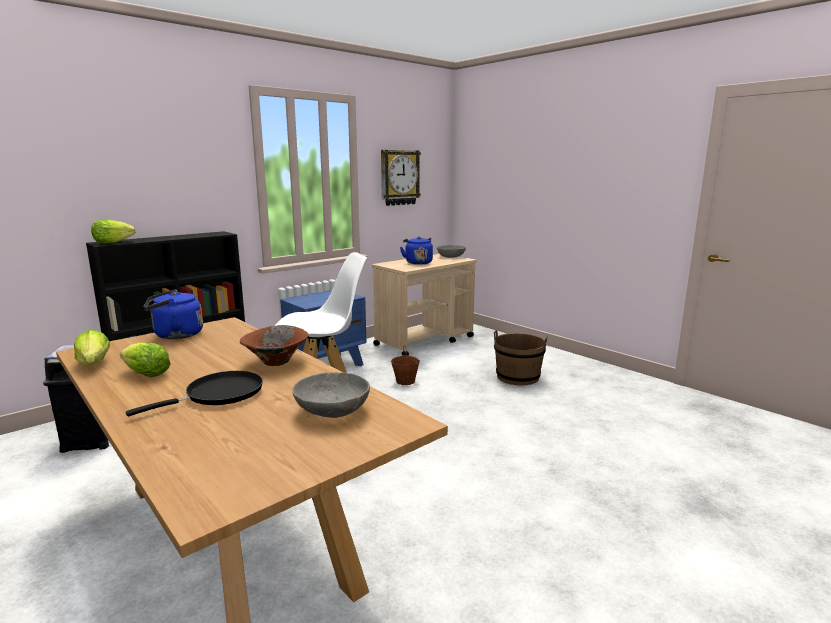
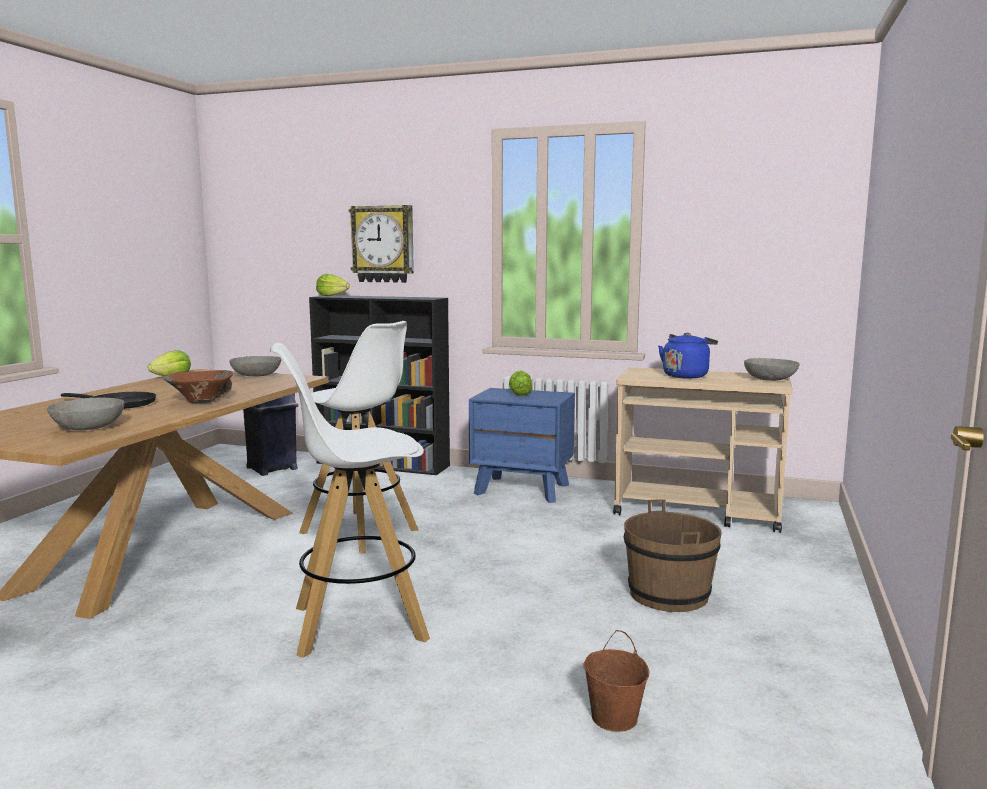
camera: 60 degrees right, 5 degrees down
lettuce [120,342,170,377] -> lettuce moved to [509,370,532,396]
blue kettle [143,289,203,339] -> grey bowl [229,356,281,377]
wall clock [381,150,421,206] -> wall clock moved to [349,205,414,283]
brown bucket [391,346,420,385] -> brown bucket moved to [583,630,650,732]
none -> white stool [270,343,430,658]

